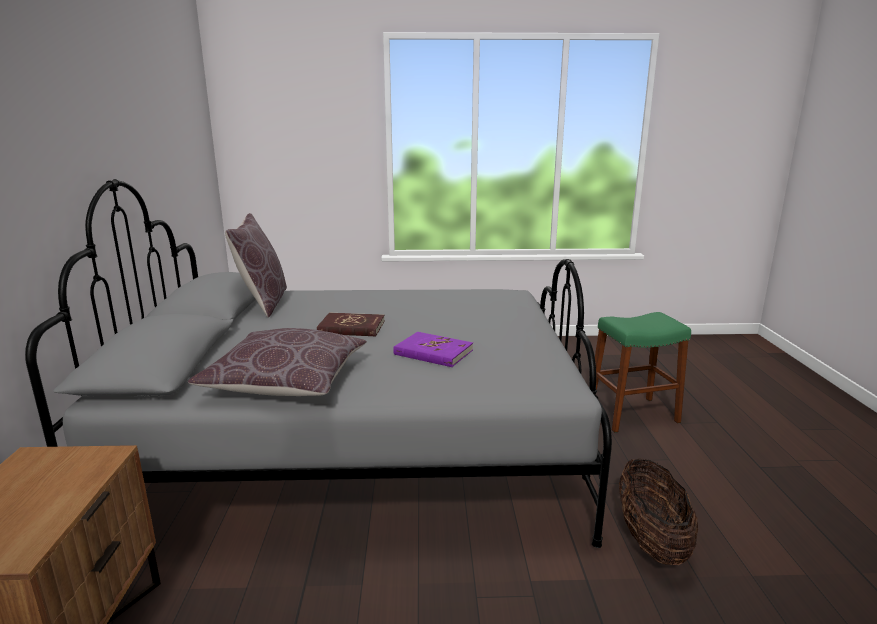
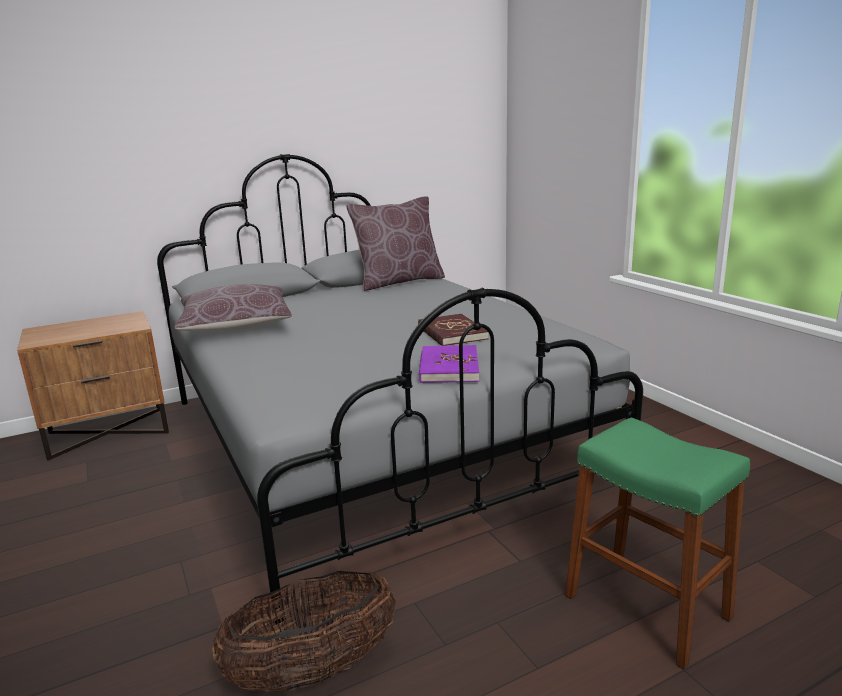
camera: 65 degrees right, 0 degrees up
red book [317,313,385,336] -> red book moved to [418,314,489,346]
purple book [393,332,473,367] -> purple book moved to [419,345,479,383]

